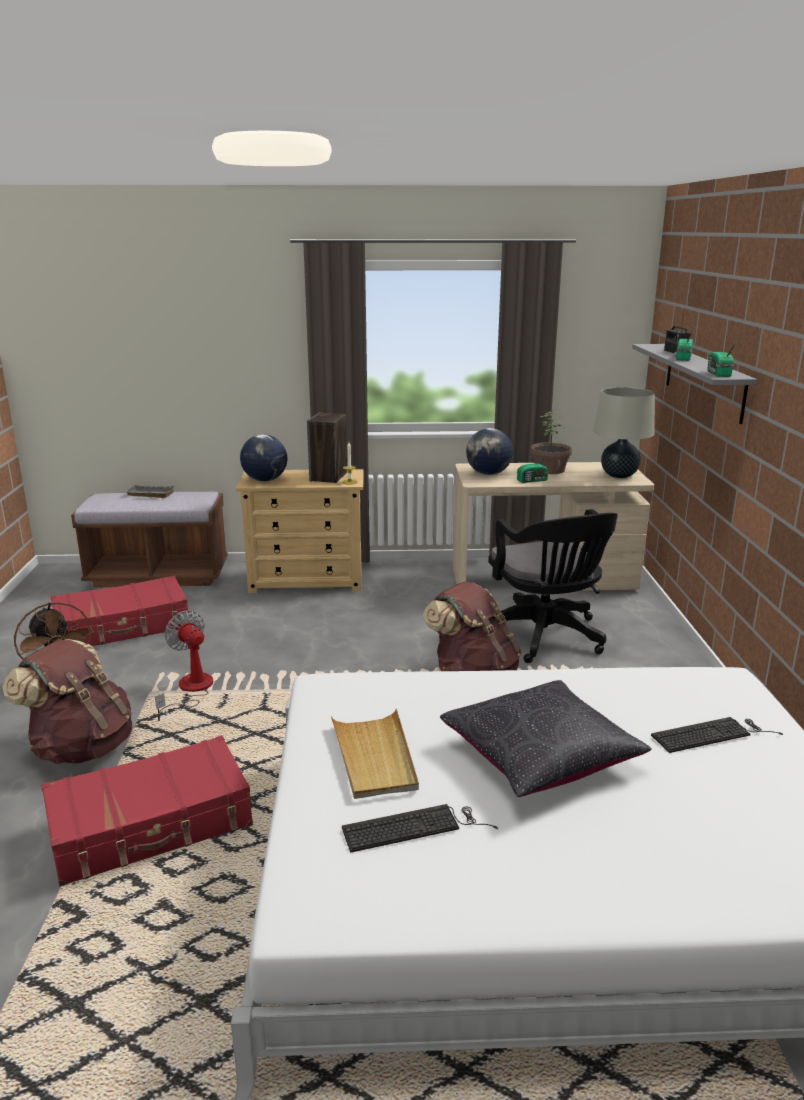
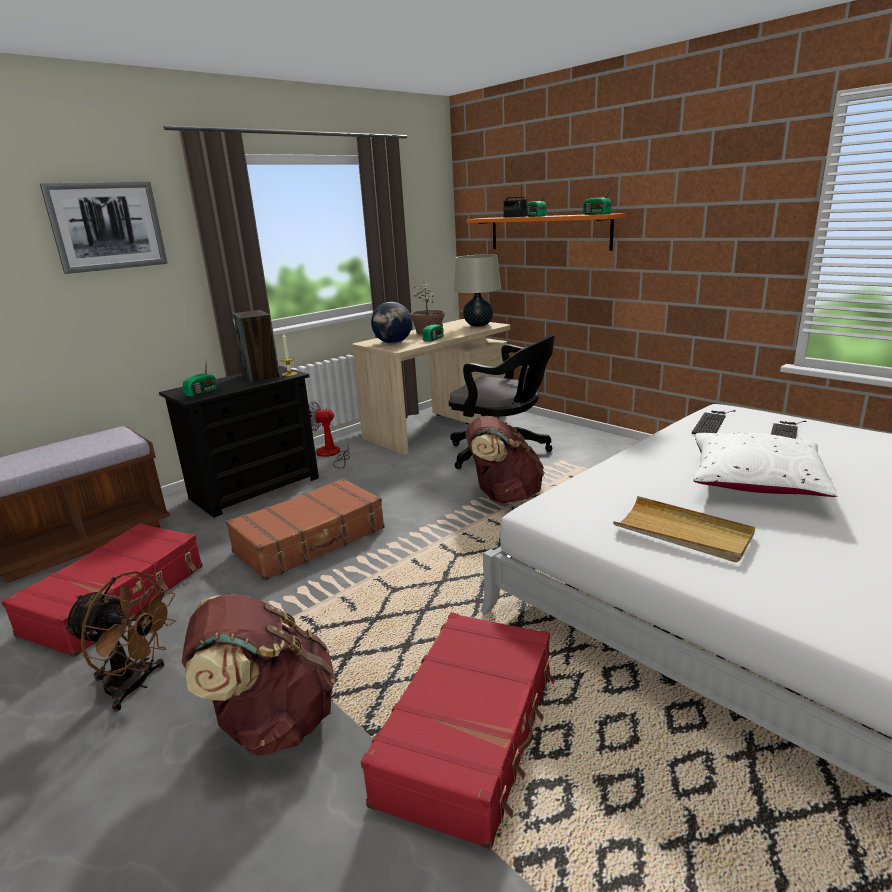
camera: 40 degrees left, 0 degrees up
grey tray [124,485,175,498] -> none
fan [155,611,213,721] -> fan moved to [309,401,350,469]
beige dresser [236,469,364,593] -> black dresser [159,365,319,518]
globe [240,434,288,481] -> radio [183,357,217,397]
keyboard [342,804,498,853] -> keyboard moved to [692,410,736,434]
black pillow [440,680,652,797] -> white pillow [693,433,838,497]
grey shelf [632,344,758,424] -> orange shelf [466,213,626,251]
none -> picture [40,182,168,274]
none -> brown suitcase [226,478,385,581]

